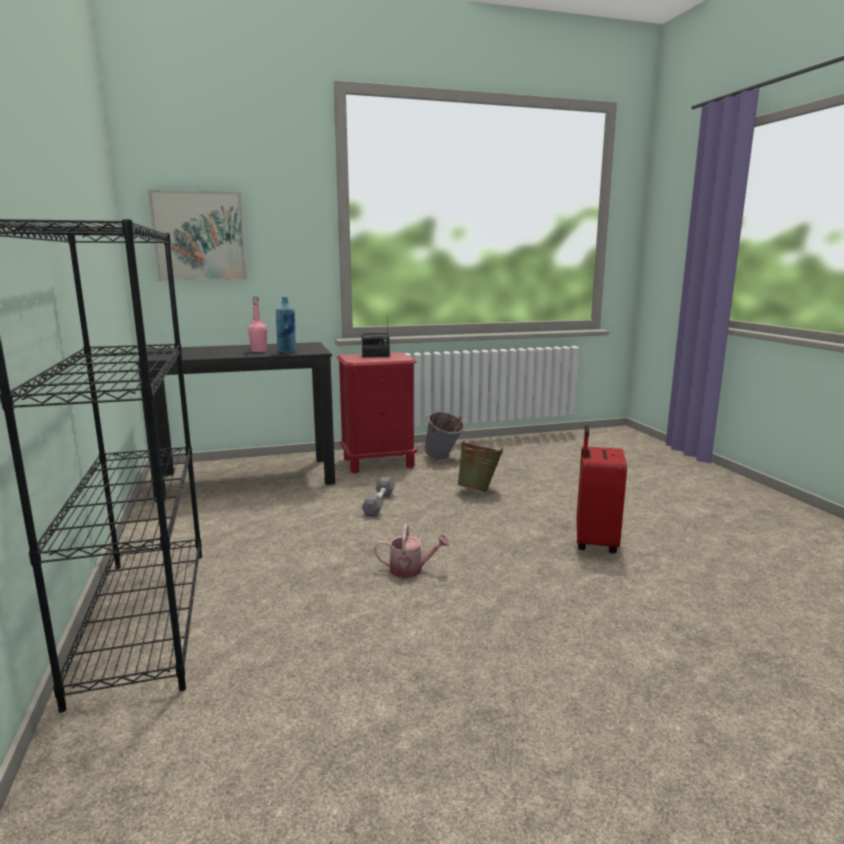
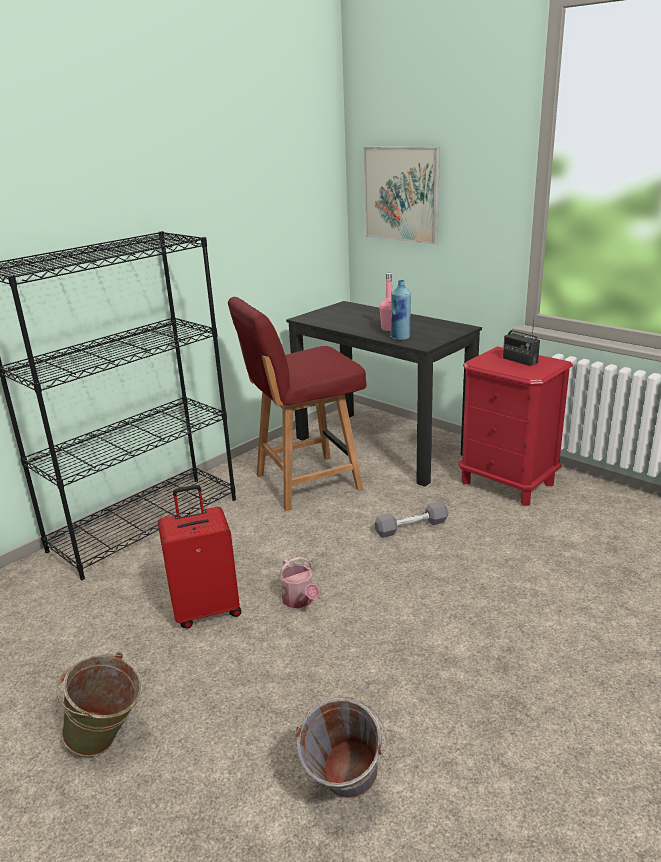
camera: 60 degrees right, 10 degrees up
grey bucket [424,412,465,460] -> grey bucket moved to [295,697,386,798]
green bucket [457,440,503,493] -> green bucket moved to [57,652,142,756]
red suitcase [576,425,627,553] -> red suitcase moved to [158,485,241,629]
none -> red chair [228,297,366,511]

